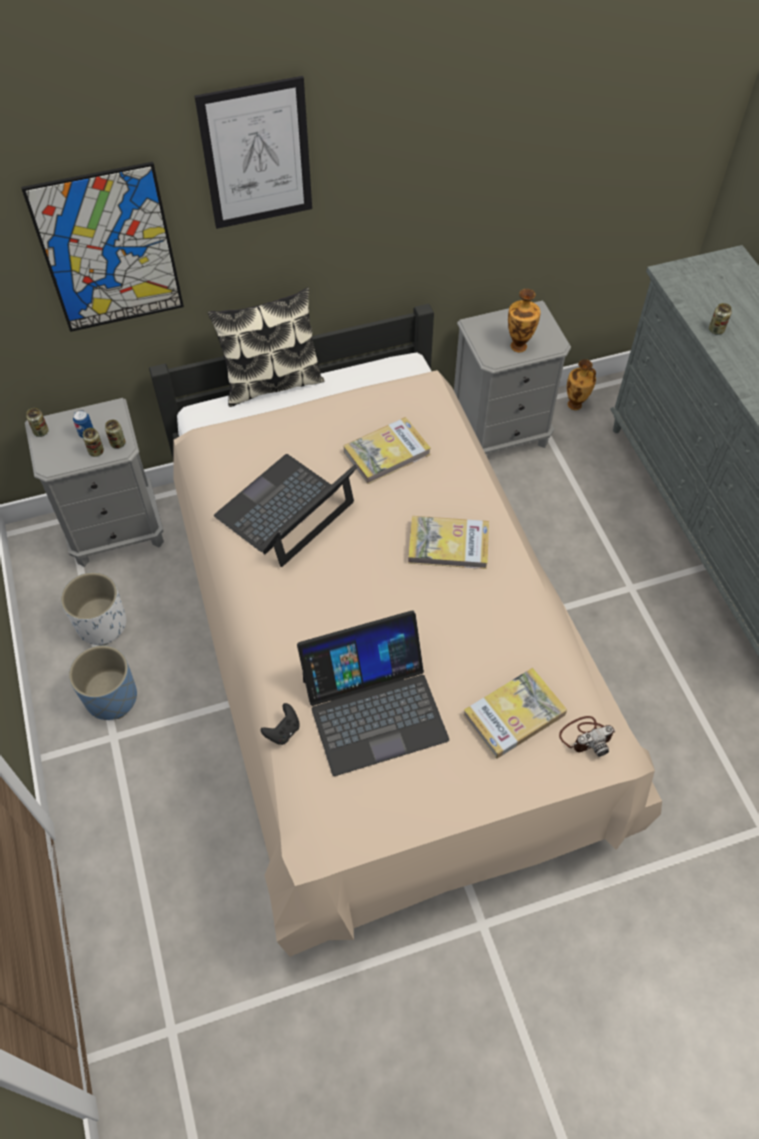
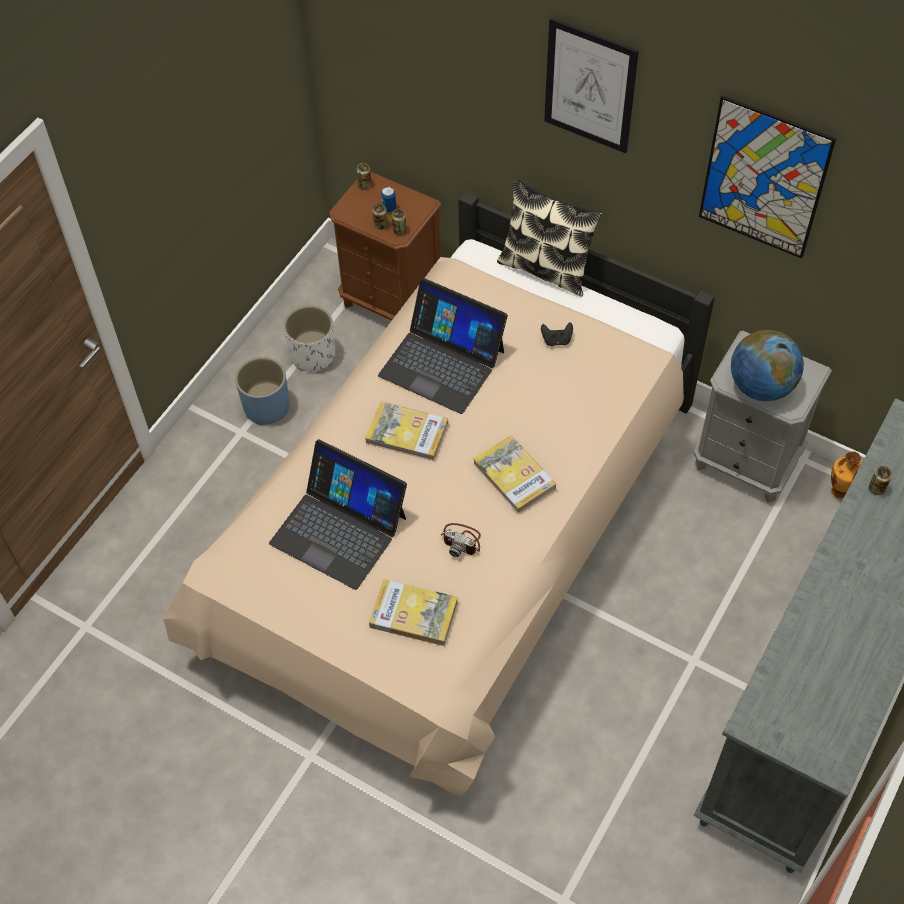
camera: 50 degrees right, 0 degrees up
picture [21,162,184,332] -> picture moved to [699,95,836,258]
grey nightstand [25,398,164,567] -> brown nightstand [329,172,442,321]
laptop [214,454,357,567] -> laptop turned 150 degrees counterclockwise [378,278,508,414]
black game controller [261,703,300,745] -> black game controller moved to [541,322,573,346]
book [344,417,431,484] -> book moved to [365,401,448,461]
vase [508,289,541,352] -> globe [731,330,804,401]
camera [559,716,615,757] -> camera moved to [441,523,481,557]

